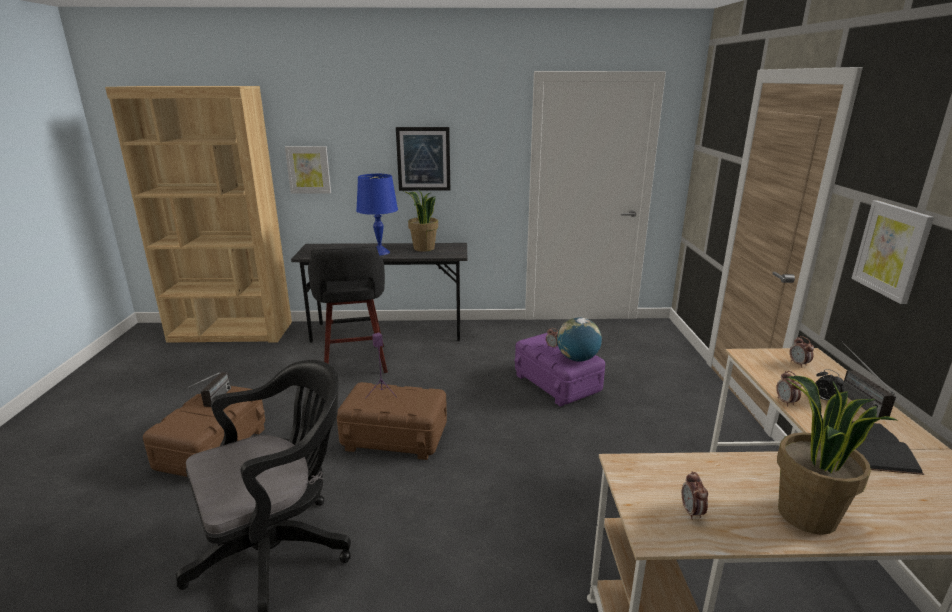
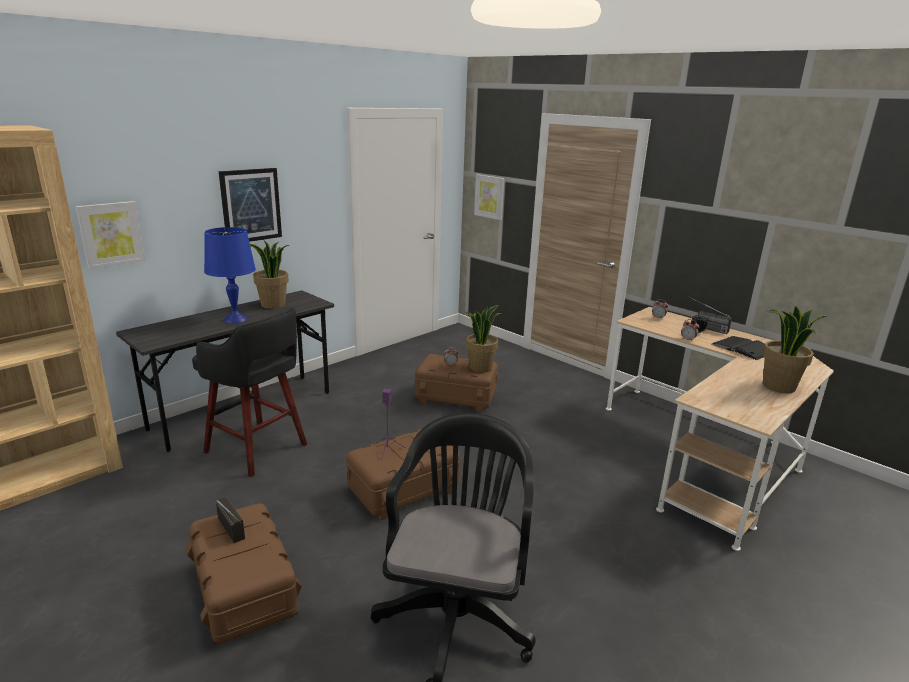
camera: 45 degrees left, 0 degrees up
purple storage box [514,333,605,407] -> brown storage box [415,354,498,412]
globe [557,317,602,362] -> potted plant [465,305,504,372]
alarm clock [682,471,708,520] -> none
picture [852,201,934,304] -> picture moved to [474,174,504,220]

